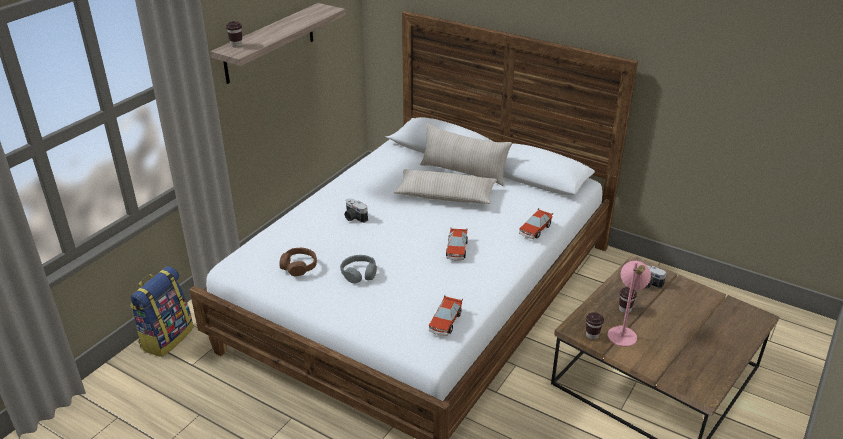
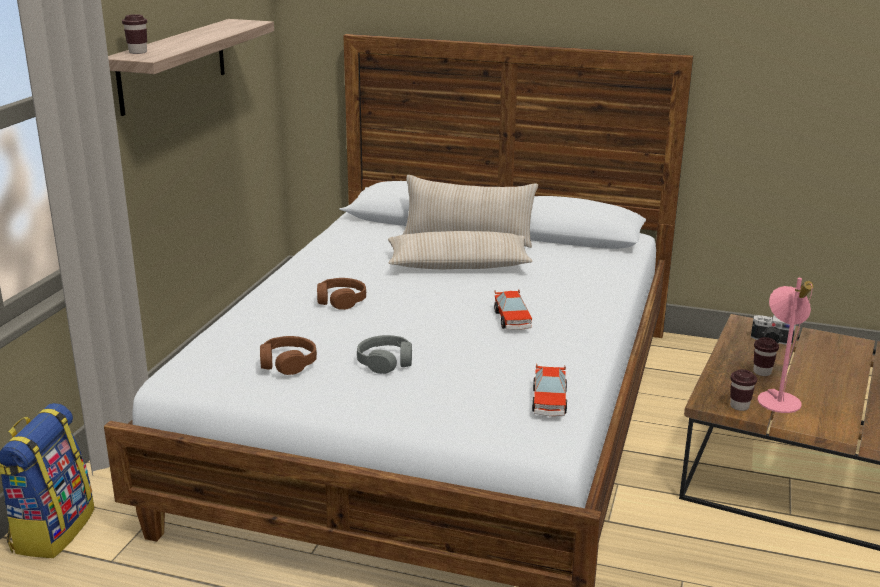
camera: 15 degrees left, 10 degrees down
camera [344,198,368,223] -> brown headphones [317,278,366,310]
toy car [519,208,553,239] -> none

